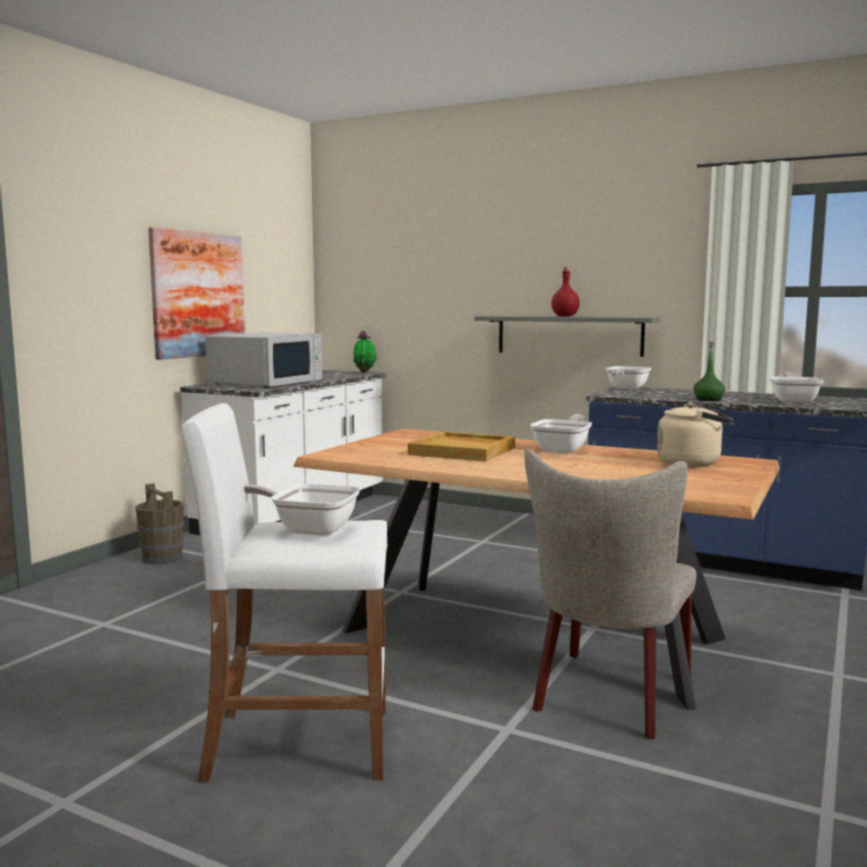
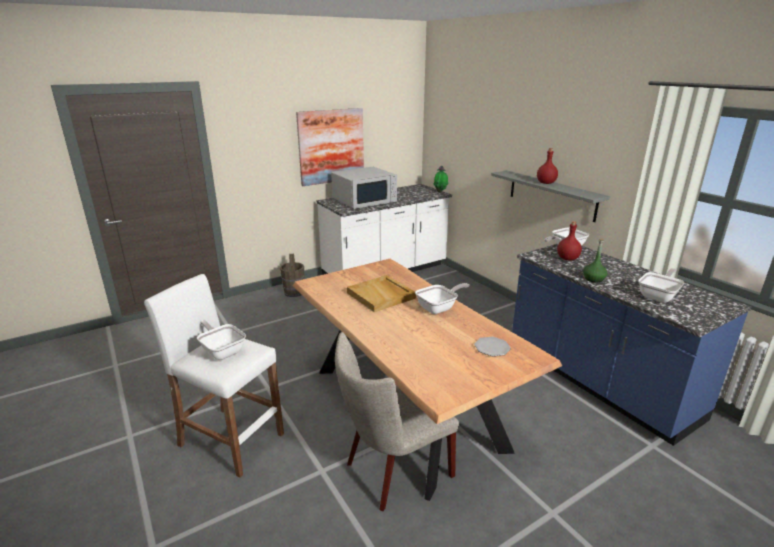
camera: 30 degrees right, 15 degrees up
beige kettle [657,403,733,467] -> plate [474,337,511,356]
none -> red bottle [557,221,582,261]

